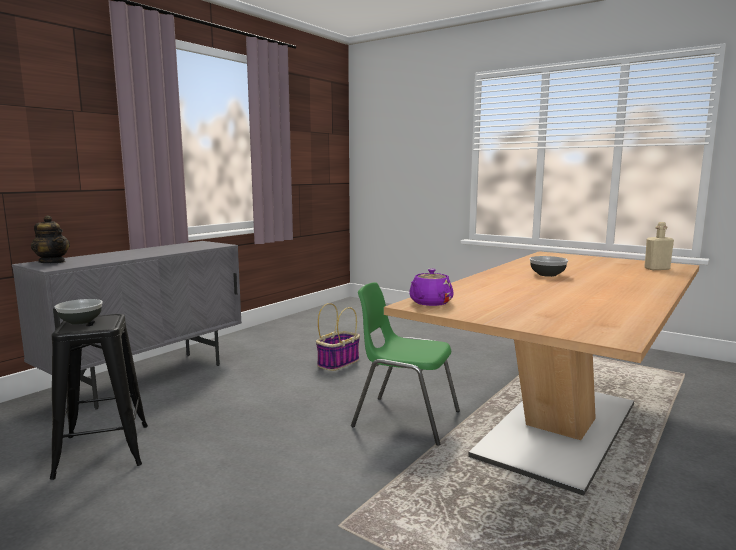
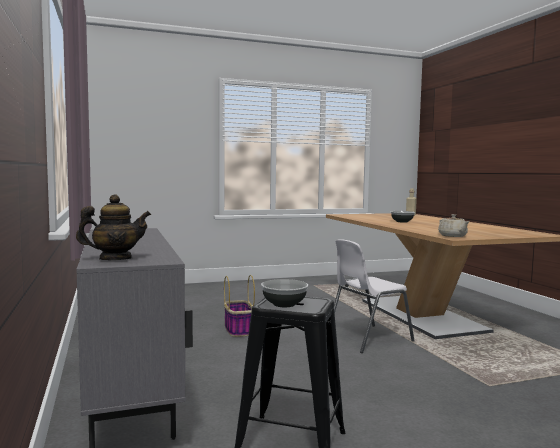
camera: 55 degrees left, 5 degrees down
green chair [351,282,460,446] -> white chair [334,239,415,353]
purple teapot [409,269,454,306] -> beige teapot [438,214,470,237]

